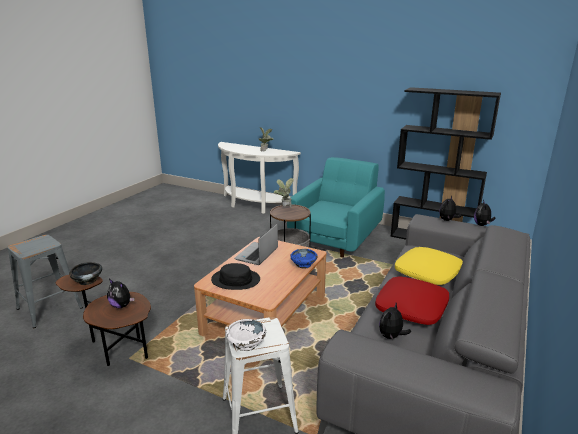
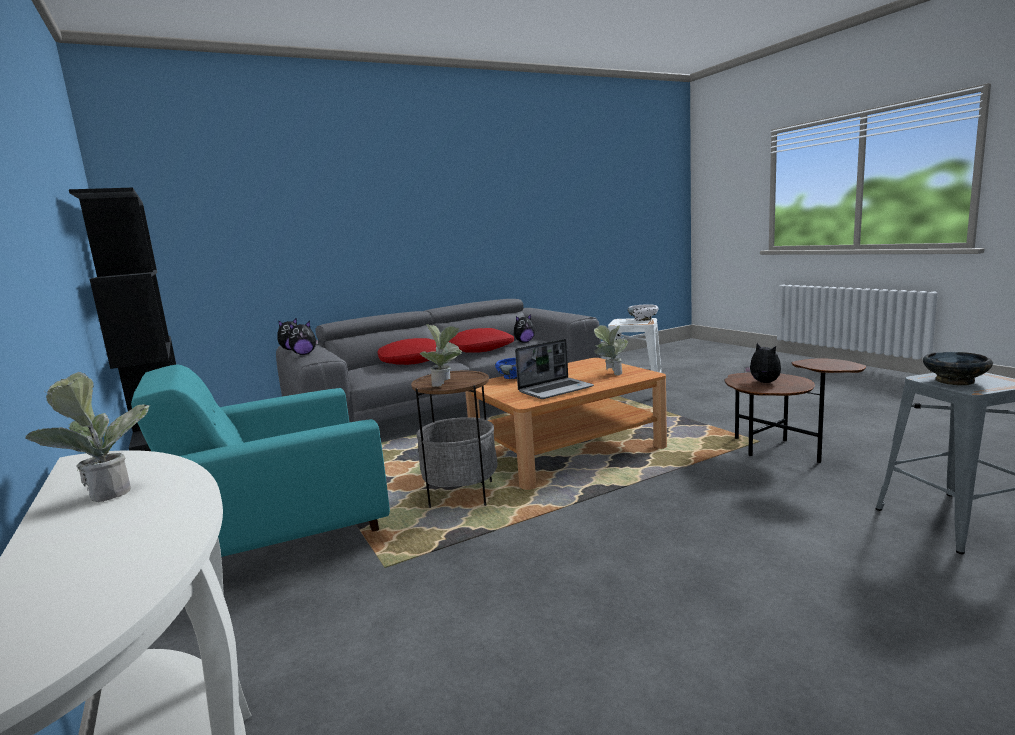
camera: 145 degrees left, 10 degrees down
black bowl [69,262,102,285] -> black bowl moved to [923,352,993,386]
black hat [211,263,260,290] -> potted plant [594,325,629,376]
yellow pillow [395,247,463,285] -> red pillow [378,338,436,365]

